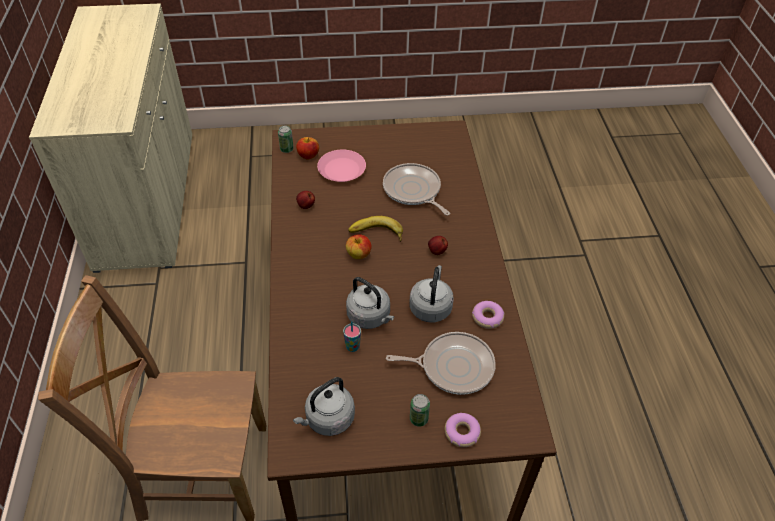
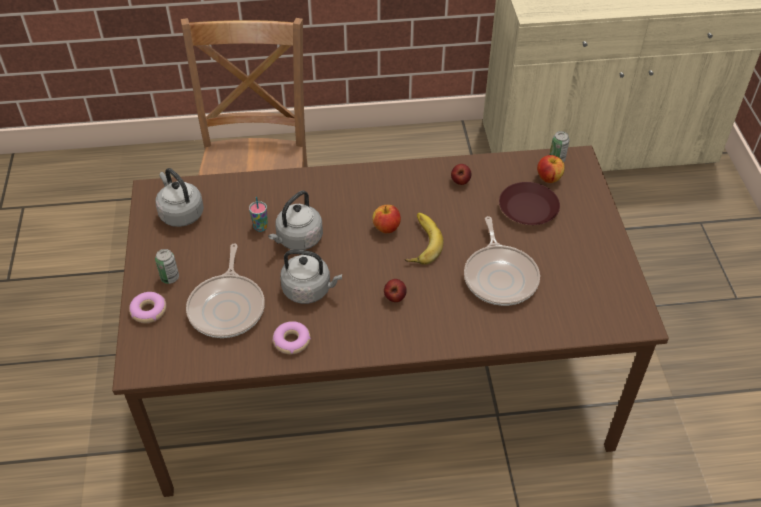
camera: 90 degrees right, 0 degrees up
pink plate [317,150,366,182] -> brown plate [499,182,560,225]
frying pan [383,163,450,216] -> frying pan turned 120 degrees clockwise [464,216,540,306]

